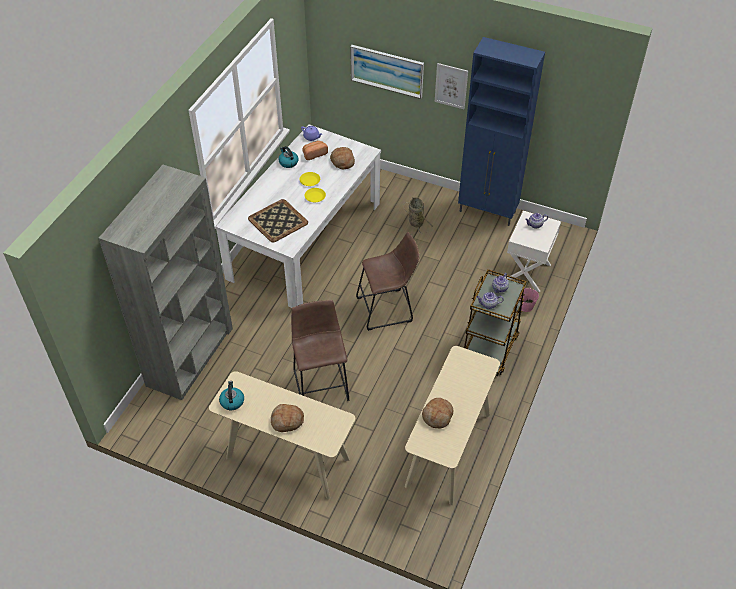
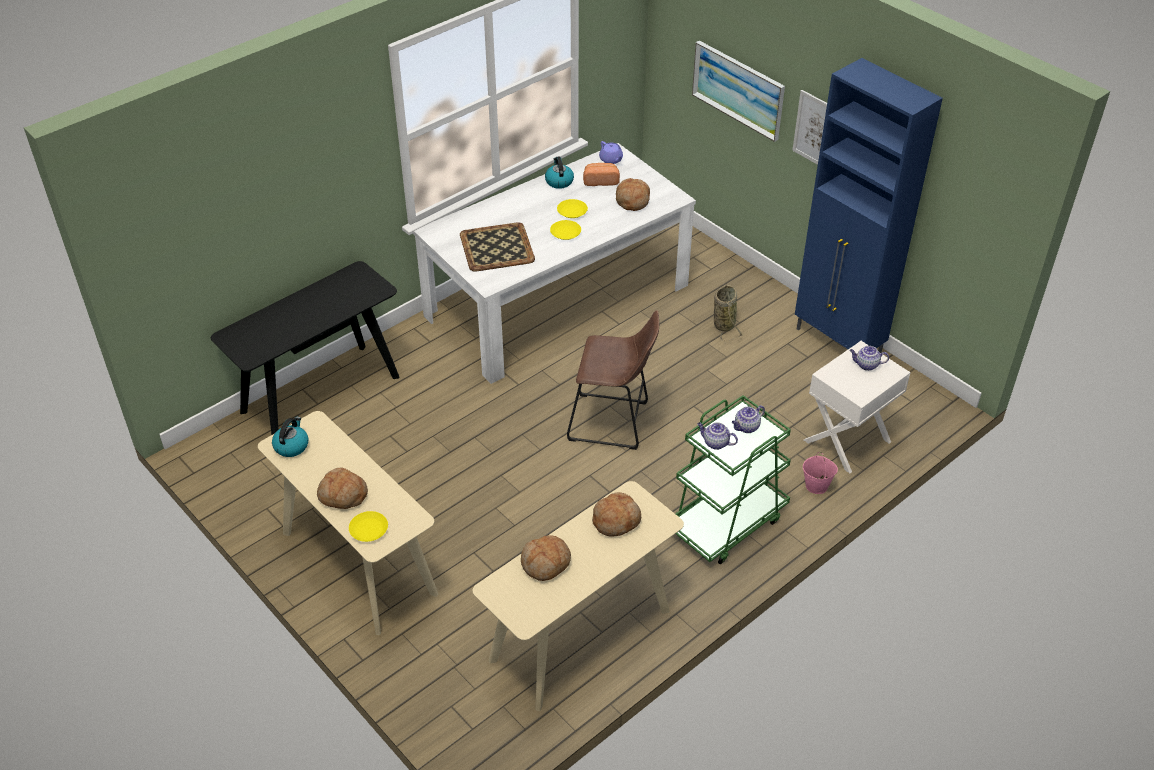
camera: 25 degrees right, 5 degrees down
grey bookcase [99,165,233,400] -> black console table [211,261,400,435]
brown stool [291,300,349,401] -> none
brown cart [464,269,527,376] -> green cart [676,395,791,564]
none -> yellow plate [349,511,388,542]
none -> bread [592,492,641,537]

